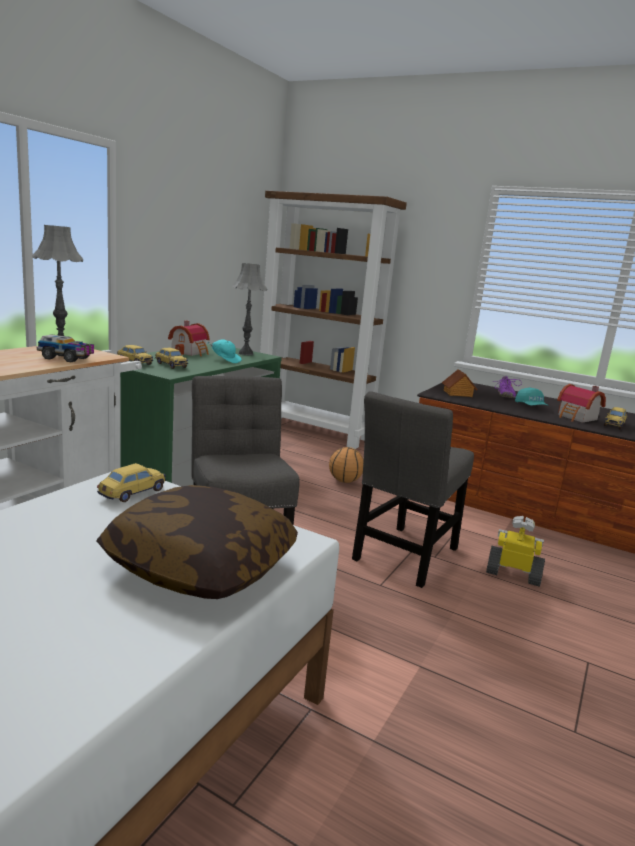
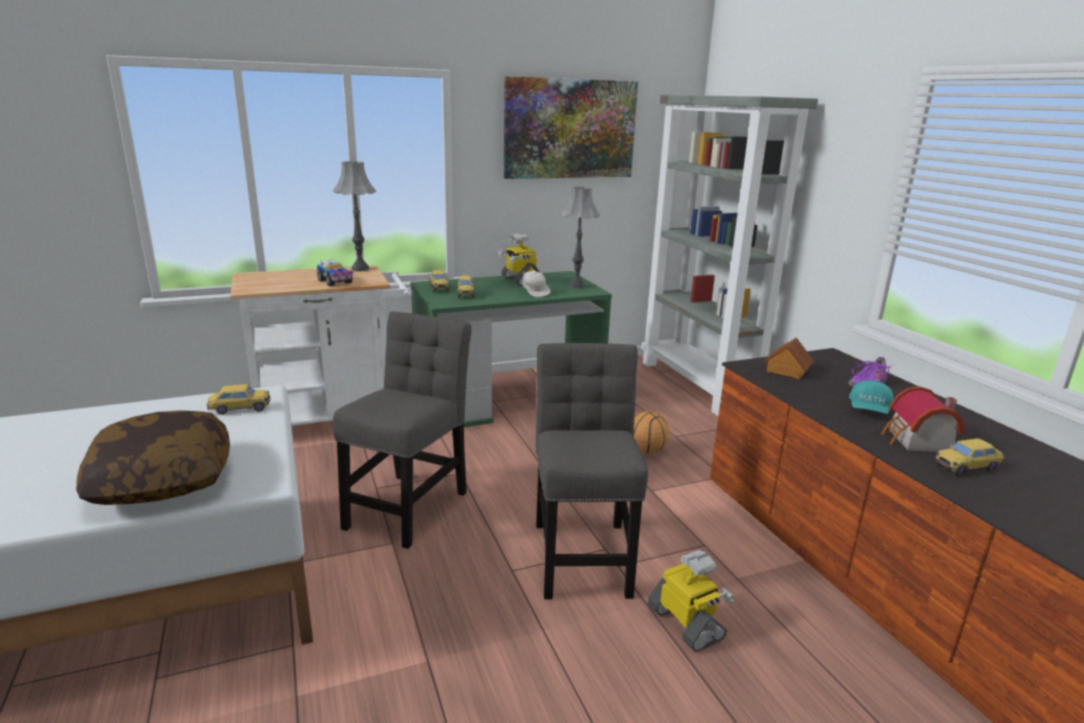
camera: 40 degrees right, 5 degrees up
toy house [168,320,210,356] -> toy robot [498,233,539,286]
turquoise cap [208,339,242,363] -> white cap [523,270,551,297]
brown bookcase [260,191,407,449] -> grey bookcase [641,95,818,416]
grey chair [352,391,474,588] -> grey chair turned 105 degrees clockwise [536,343,648,599]
none -> picture [504,76,638,179]

